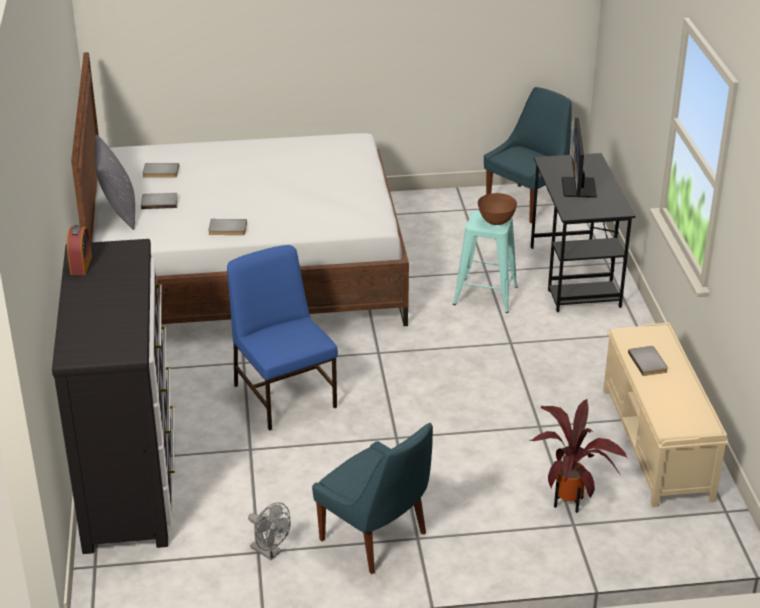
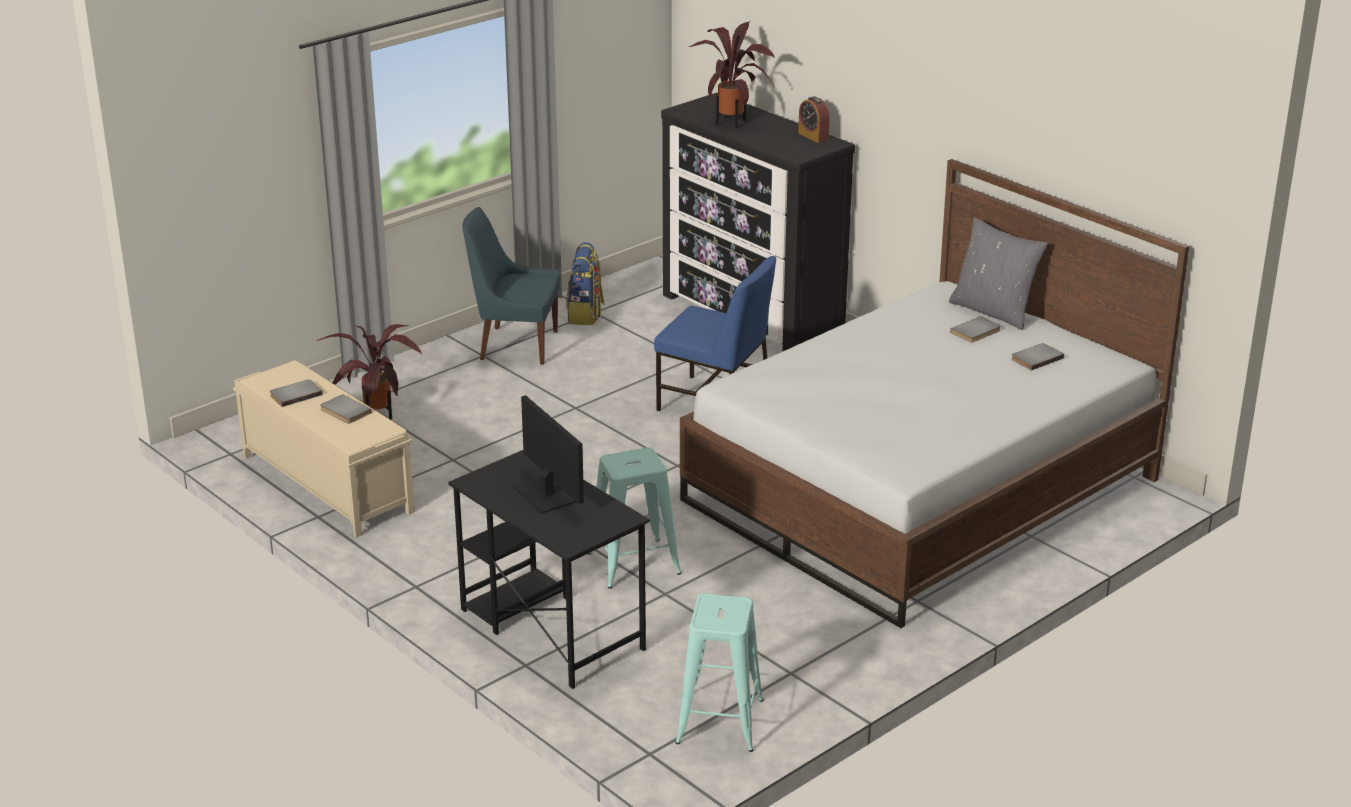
camera: 145 degrees right, 5 degrees down
grey book [208,219,247,235] -> grey book moved to [270,379,323,407]
grey fan [248,502,291,560] -> backpack [566,242,604,325]
brown bowl [478,193,517,225] -> none
blue chair [484,87,571,224] -> turquoise stool [675,593,764,752]
none -> potted plant [688,22,775,129]

